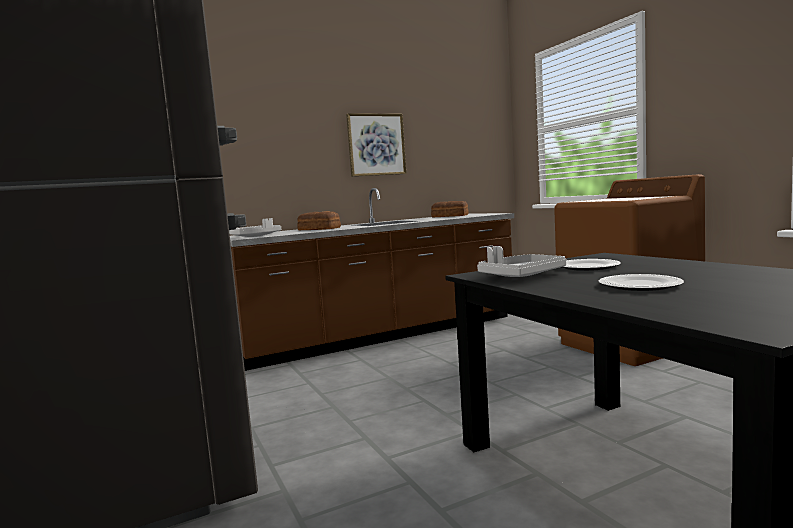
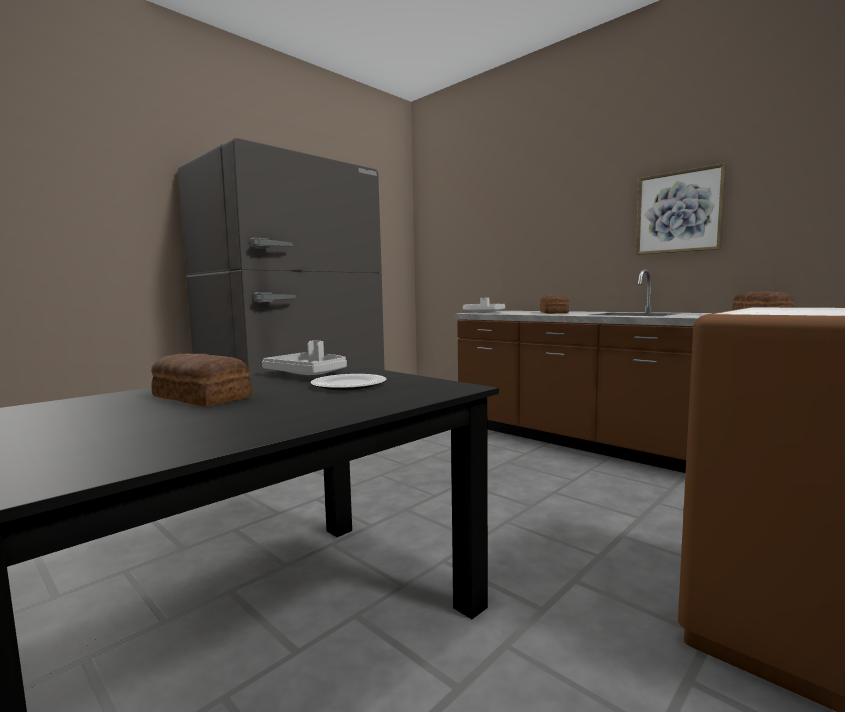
camera: 70 degrees right, 0 degrees up
plate [599,274,684,291] -> bread [151,353,253,406]

